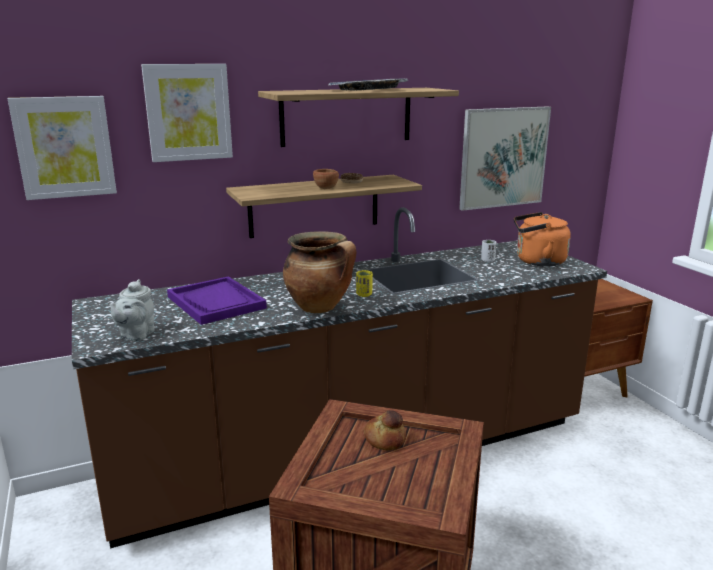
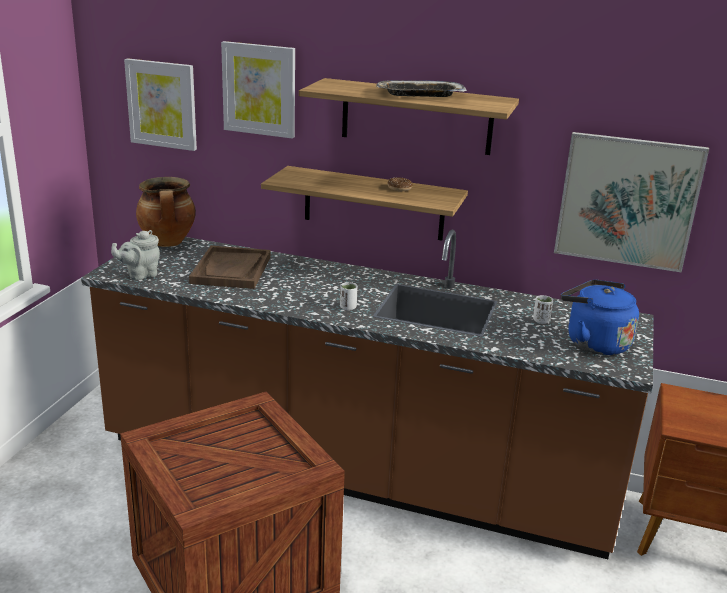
camera: 40 degrees right, 5 degrees up
purple tray [167,276,267,325] -> brown tray [189,246,271,289]
cooking pot [283,231,357,313] -> cooking pot moved to [136,177,196,247]
brown cup [313,169,339,189] -> none
yellow cup [356,270,373,297] -> white cup [340,282,358,311]
bread [364,410,406,450] -> none
orange kettle [514,212,571,266] -> blue kettle [561,280,639,355]

